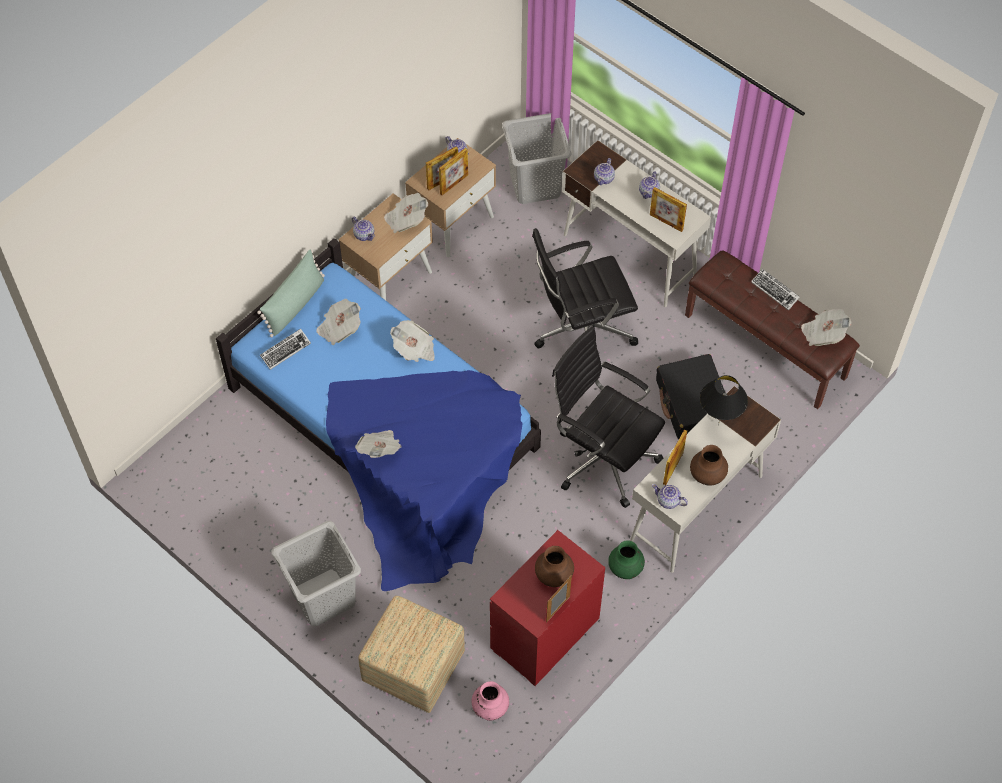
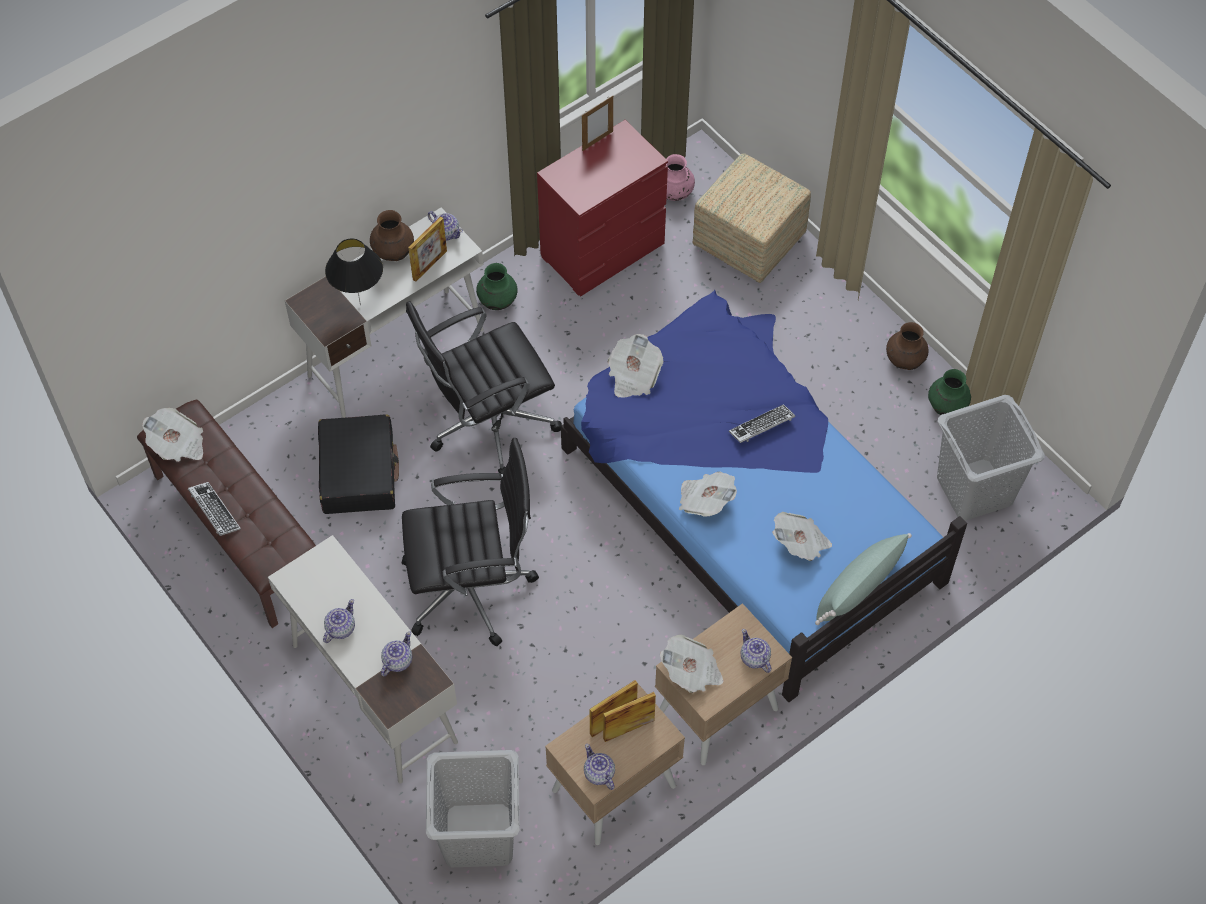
camera: 170 degrees left, 0 degrees up
keyboard [260,329,311,370] -> keyboard moved to [729,404,795,443]
grey laundry basket [272,521,361,626] -> grey laundry basket moved to [937,395,1044,521]
newspaper [355,430,402,458] -> newspaper moved to [608,334,663,398]
brown vase [535,546,574,587] -> brown vase moved to [886,322,929,370]
black office chair [552,326,665,508] -> black office chair turned 105 degrees clockwise [406,301,562,474]
picture frame [650,187,687,232] -> none
none -> green vase [928,369,971,415]

